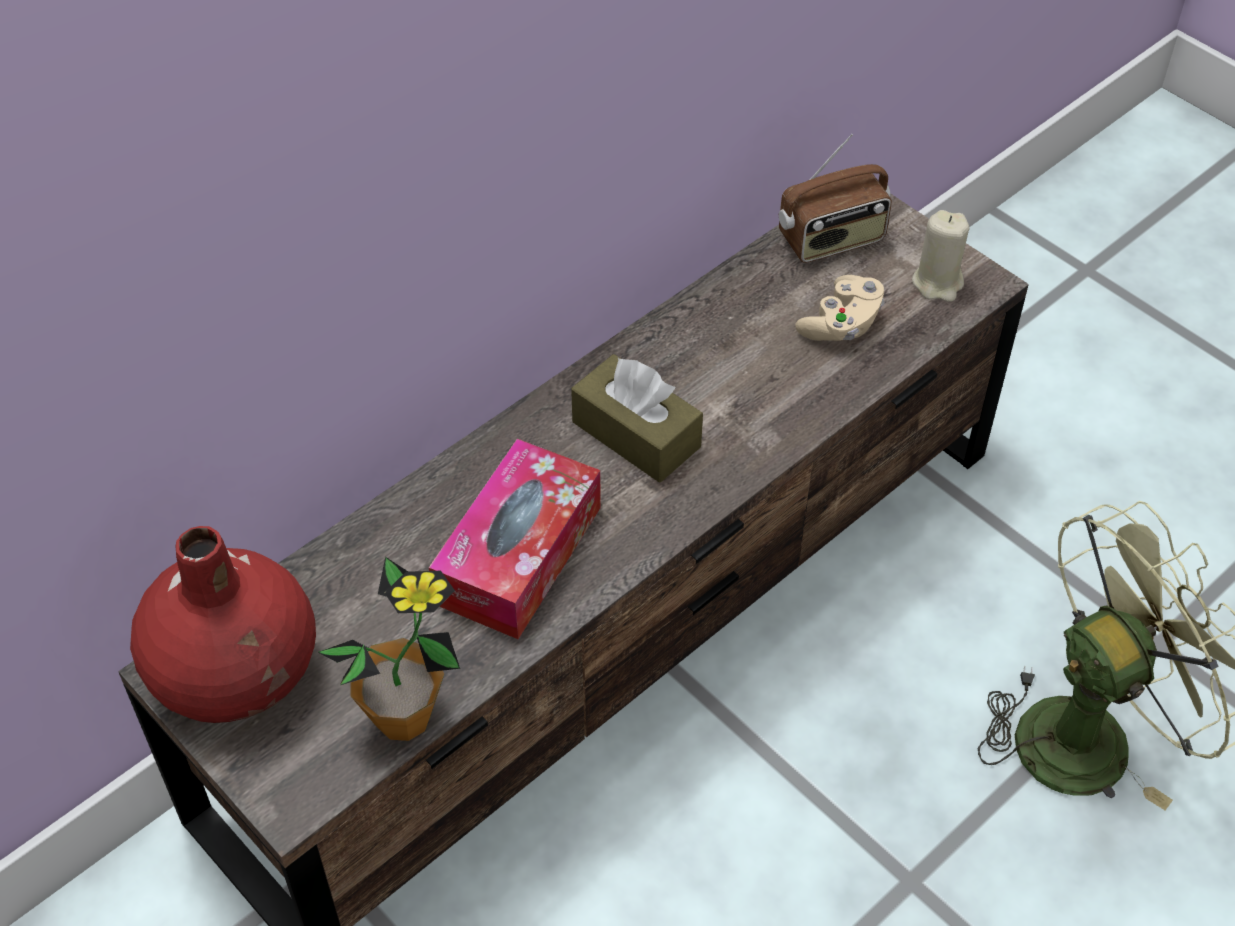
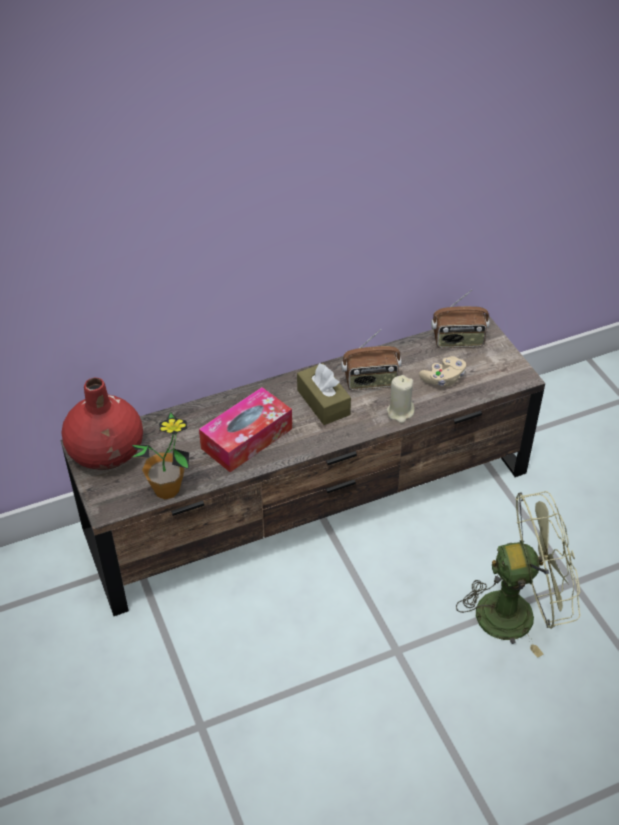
camera: 20 degrees right, 5 degrees down
beige candle [912,210,969,302] -> beige candle moved to [387,375,415,423]
none -> radio [341,329,402,390]

